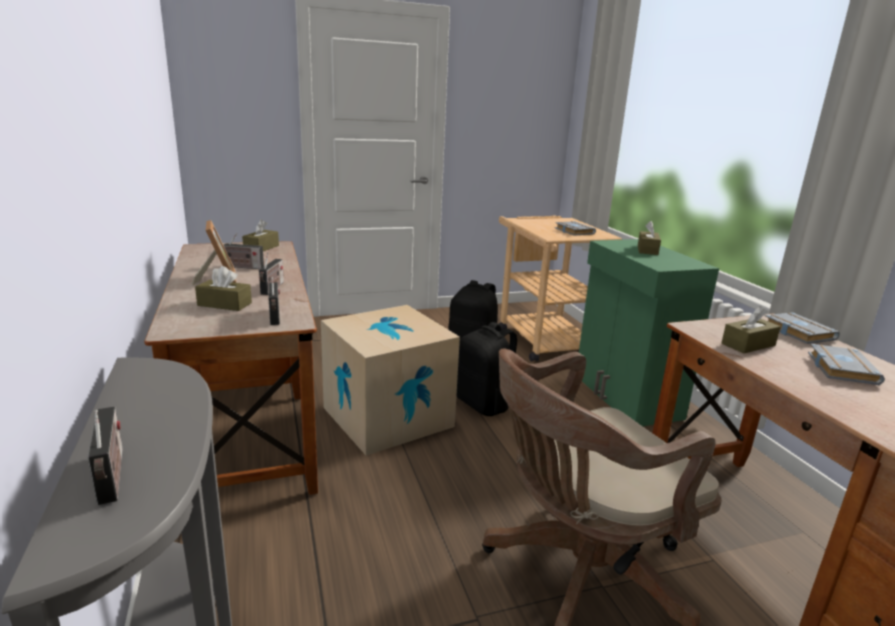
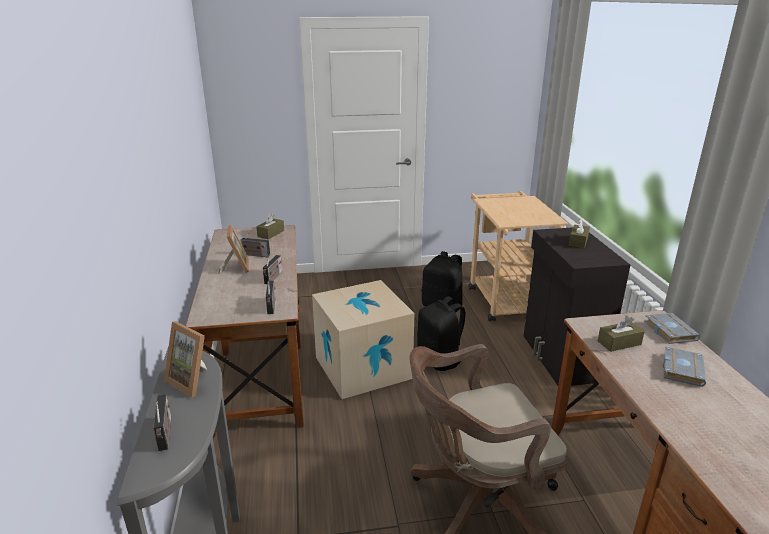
camera: 10 degrees right, 5 degrees up
brown tissue box [195,266,252,311] -> none
grey book [555,221,596,236] -> none
green cabinet [579,239,719,426] -> black cabinet [524,227,630,386]
none -> picture frame [164,321,207,398]

